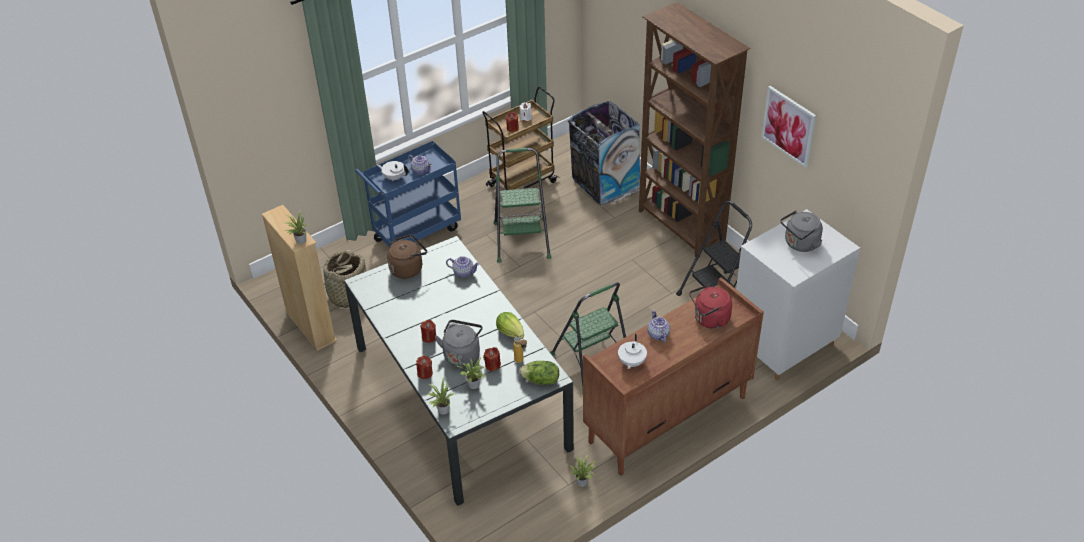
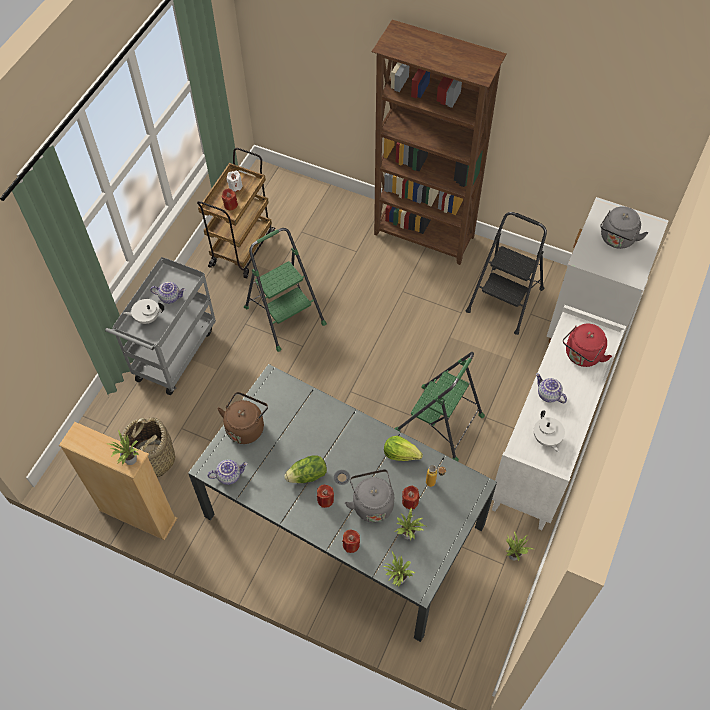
camera: 30 degrees left, 15 degrees up
blue cart [355,141,461,247] -> grey cart [105,257,216,395]
teapot [446,256,480,277] -> teapot moved to [207,460,248,485]
lettuce [519,361,559,385] -> lettuce moved to [284,455,327,483]
trash can [568,101,640,205] -> none
brown cabinet [583,277,764,476] -> white cabinet [492,305,626,530]
picture [761,86,816,168] -> none

